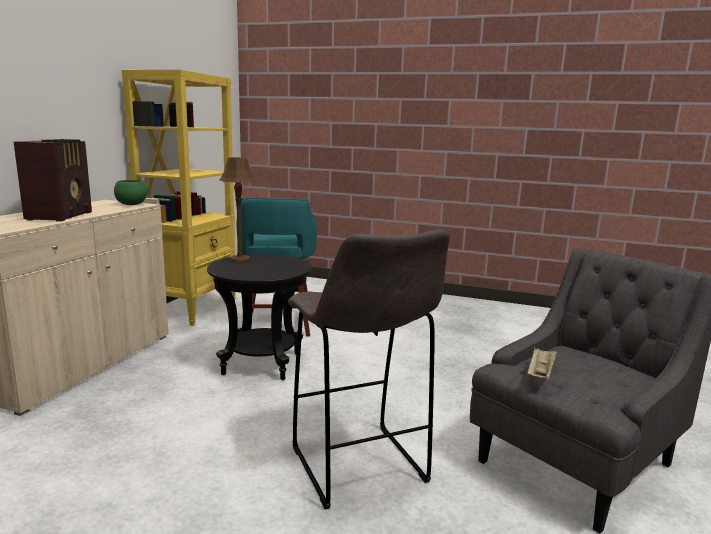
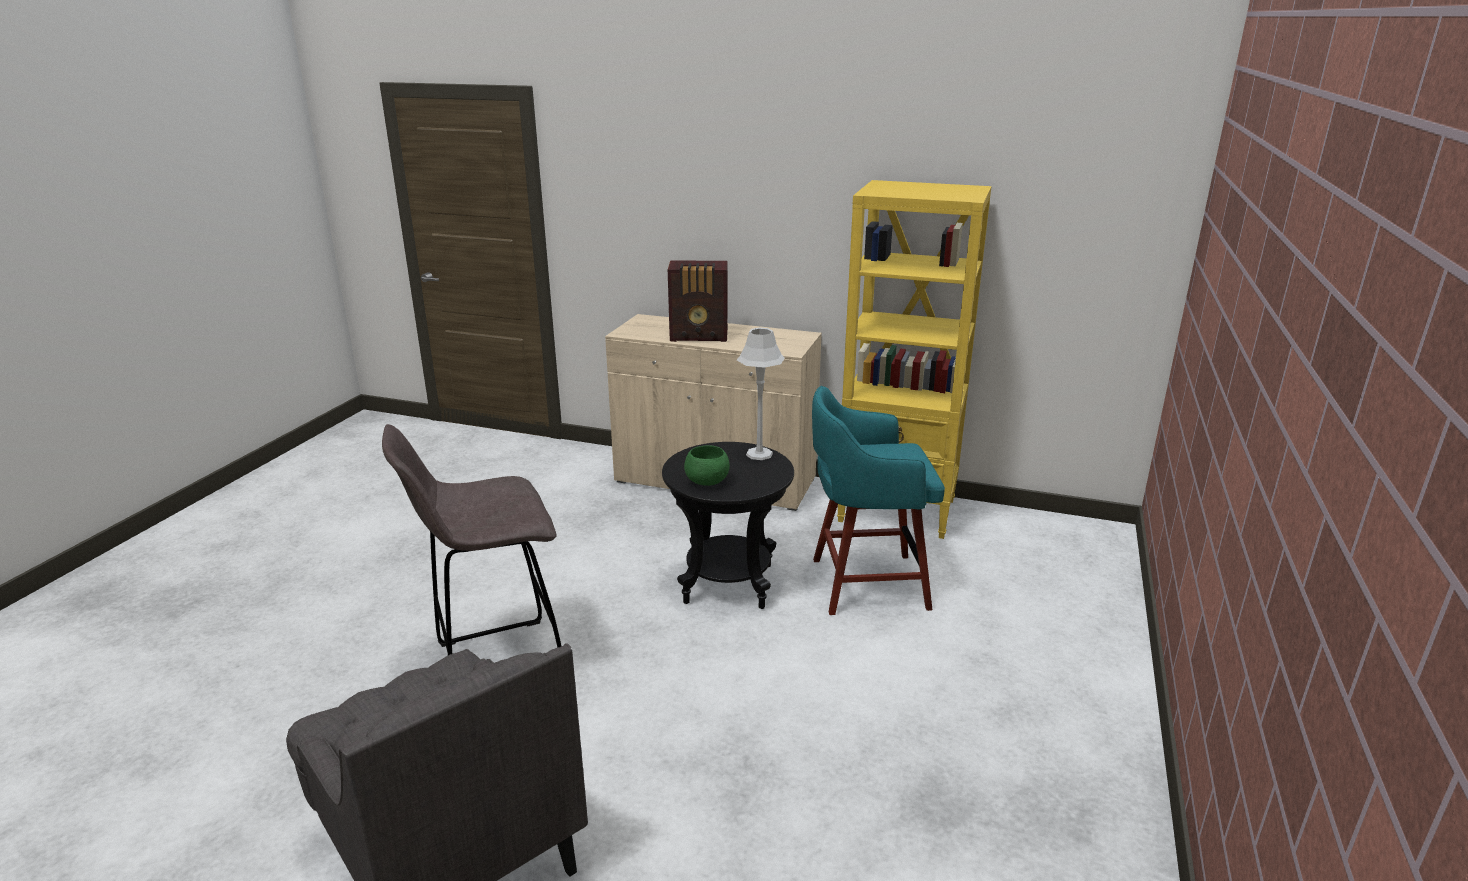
camera: 90 degrees right, 10 degrees up
green bowl [114,180,148,205] -> green bowl moved to [684,446,730,486]
brown table lamp [219,157,257,261] -> grey table lamp [737,327,785,460]
beige tray [527,347,557,381] -> none

